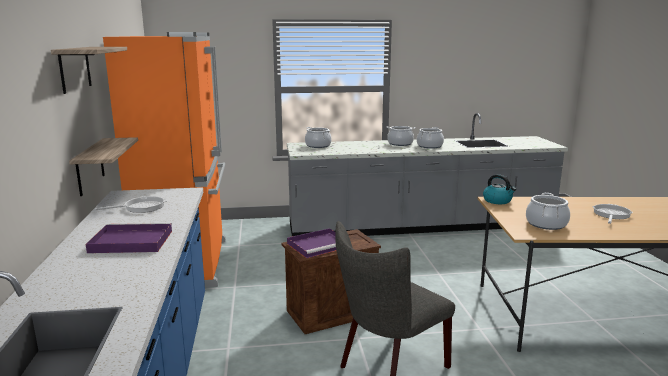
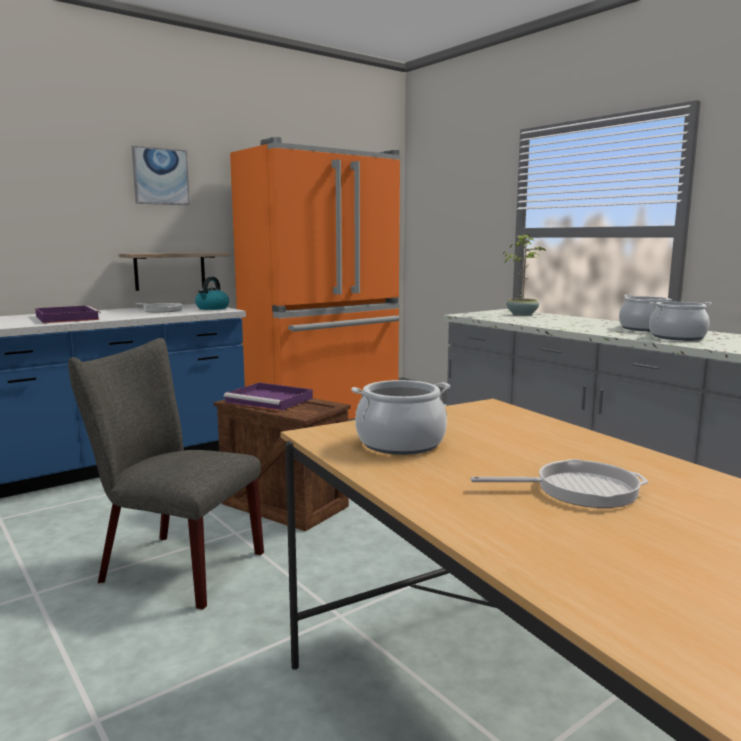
camera: 60 degrees right, 5 degrees down
shelf [51,47,127,94] -> picture [132,146,190,205]
cooking pot [305,127,332,148] -> potted plant [503,234,546,316]
kettle [483,174,516,204] -> kettle moved to [195,277,229,310]

